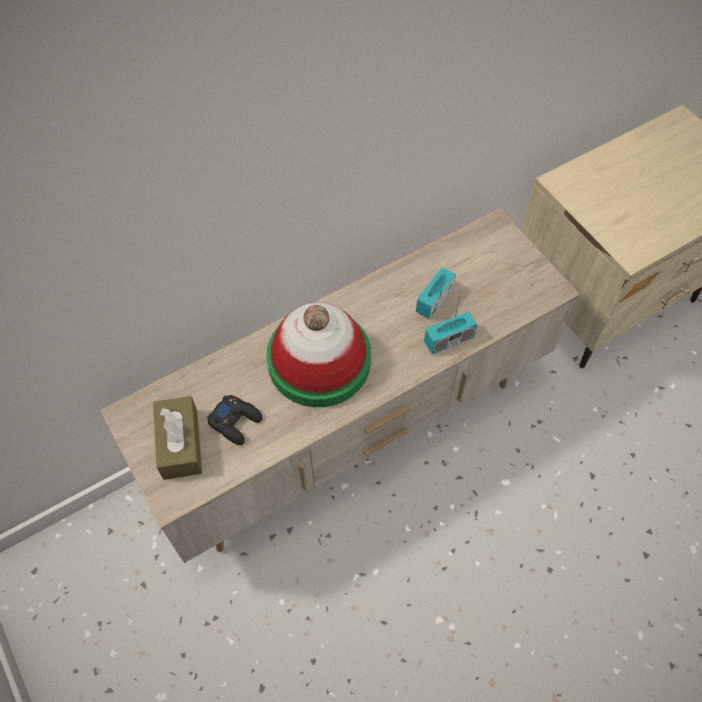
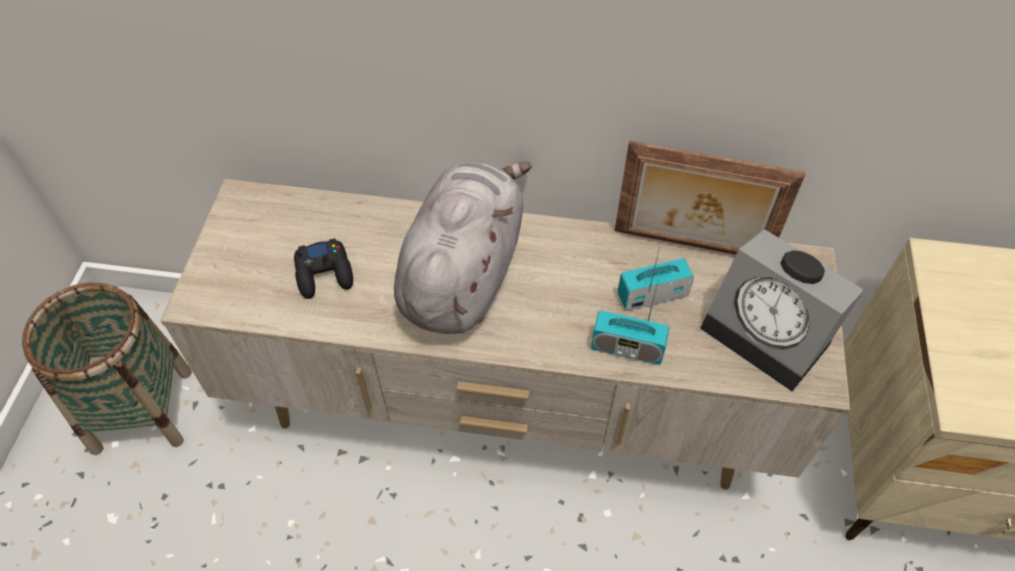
camera: 40 degrees right, 5 degrees down
brown tissue box [153,396,202,480] -> none
hat [266,302,371,407] -> grey plush toy [394,162,532,334]
none -> basket [22,283,192,455]
none -> picture frame [615,141,805,255]
none -> alarm clock [700,229,864,391]

